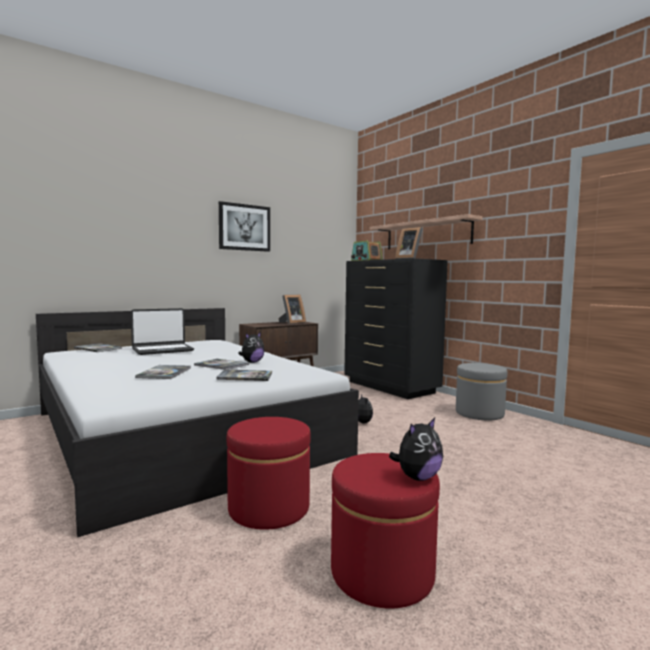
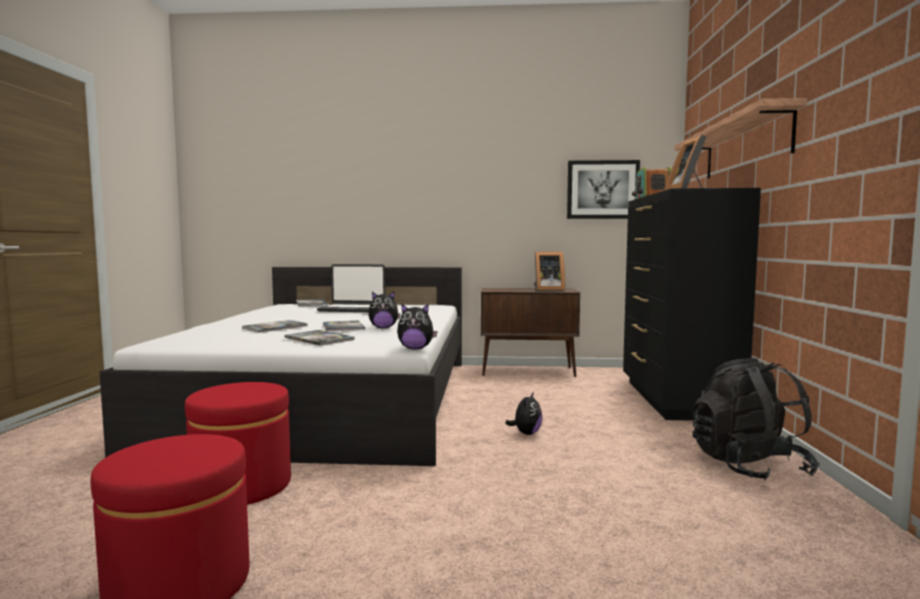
camera: 40 degrees right, 0 degrees up
picture [219,201,270,252] -> picture moved to [567,160,640,219]
plush toy [389,418,443,481] -> plush toy moved to [397,303,438,350]
grey ottoman [456,363,507,421] -> black backpack [692,358,820,481]

